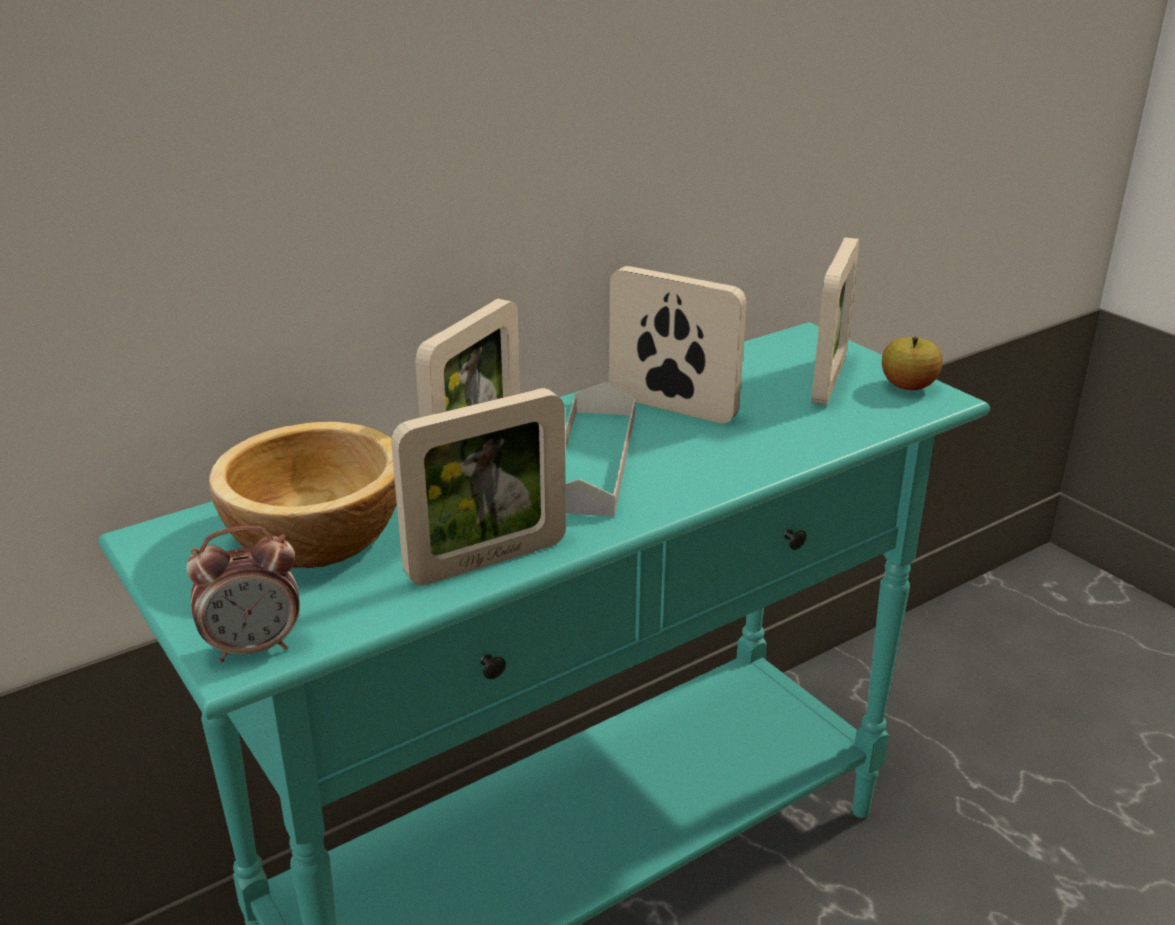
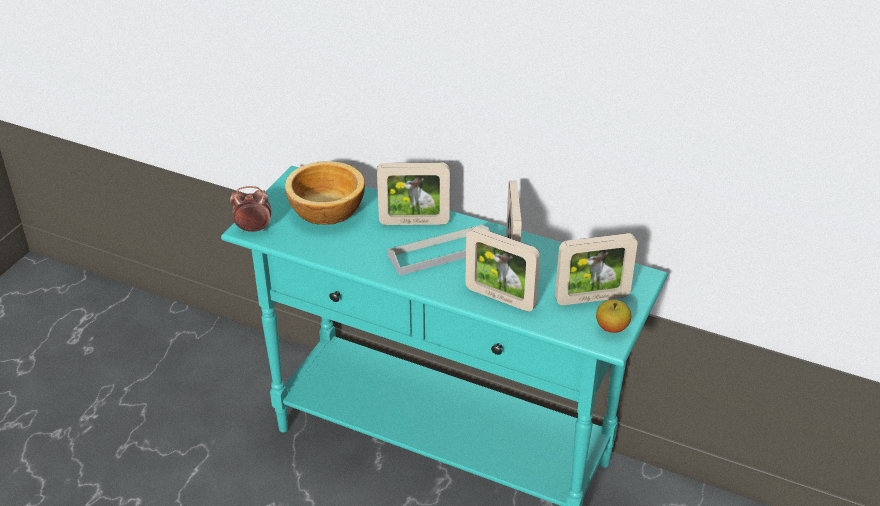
camera: 60 degrees right, 10 degrees up
alarm clock [186,526,300,663] -> alarm clock turned 135 degrees clockwise [230,186,271,232]
picture frame [391,388,566,586] -> picture frame moved to [465,226,540,312]

